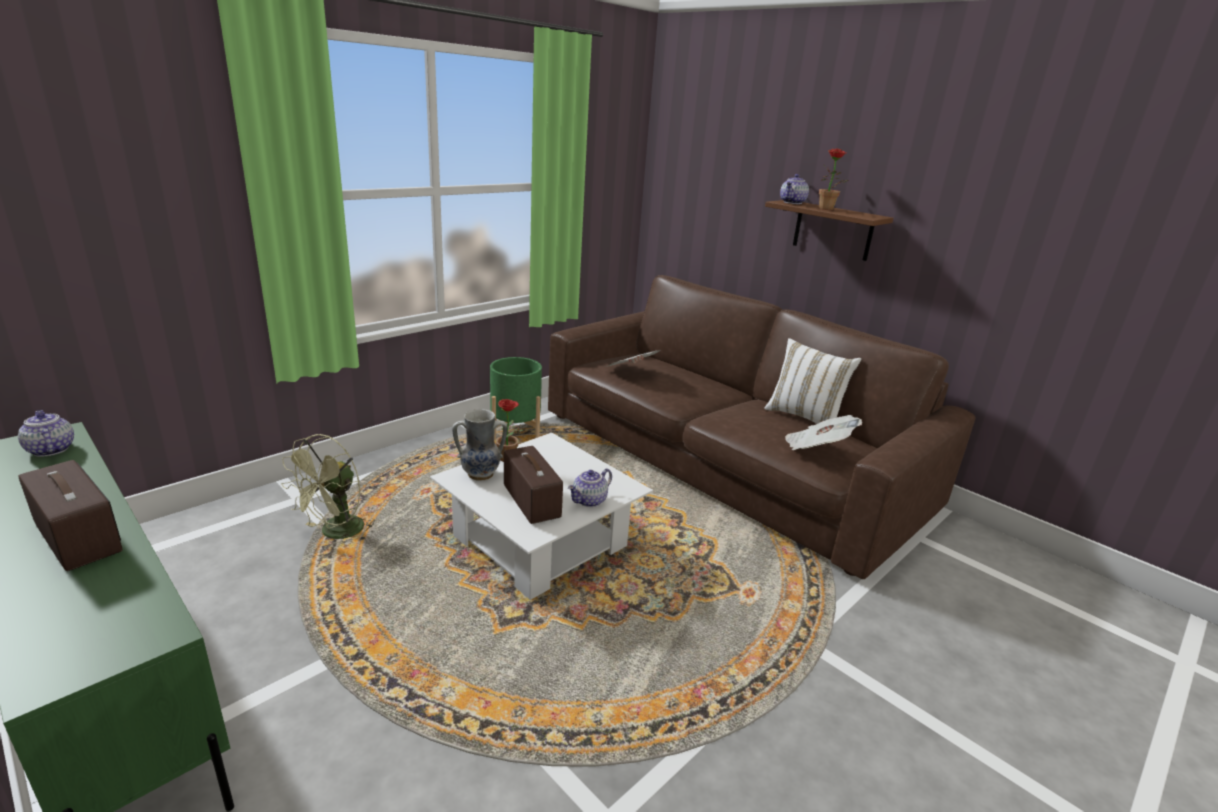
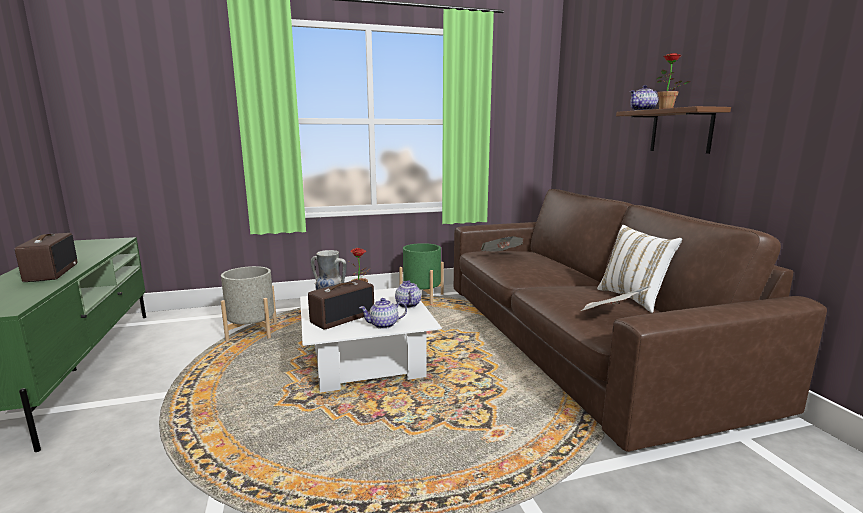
camera: 30 degrees right, 10 degrees down
teapot [18,410,74,457] -> teapot moved to [395,281,421,308]
green fan [282,434,375,542] -> grey planter [221,266,277,341]
radio [504,446,563,524] -> radio turned 45 degrees clockwise [308,279,374,330]

